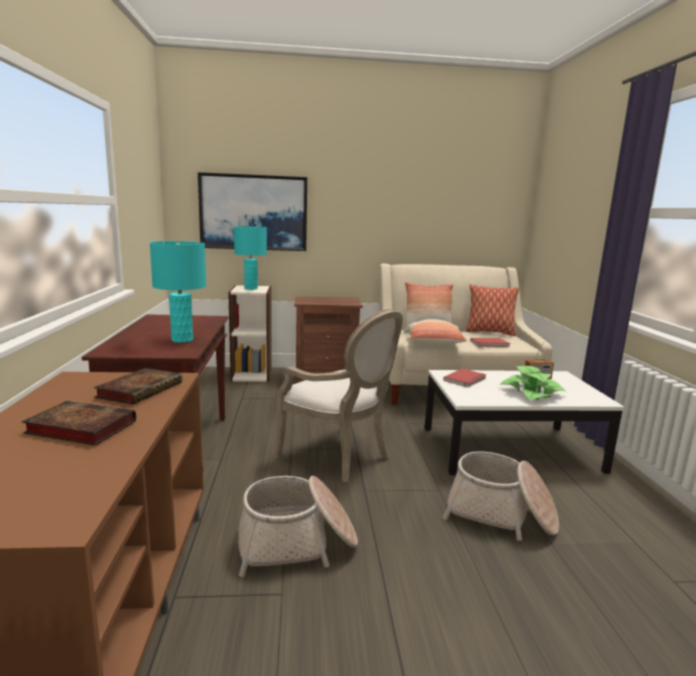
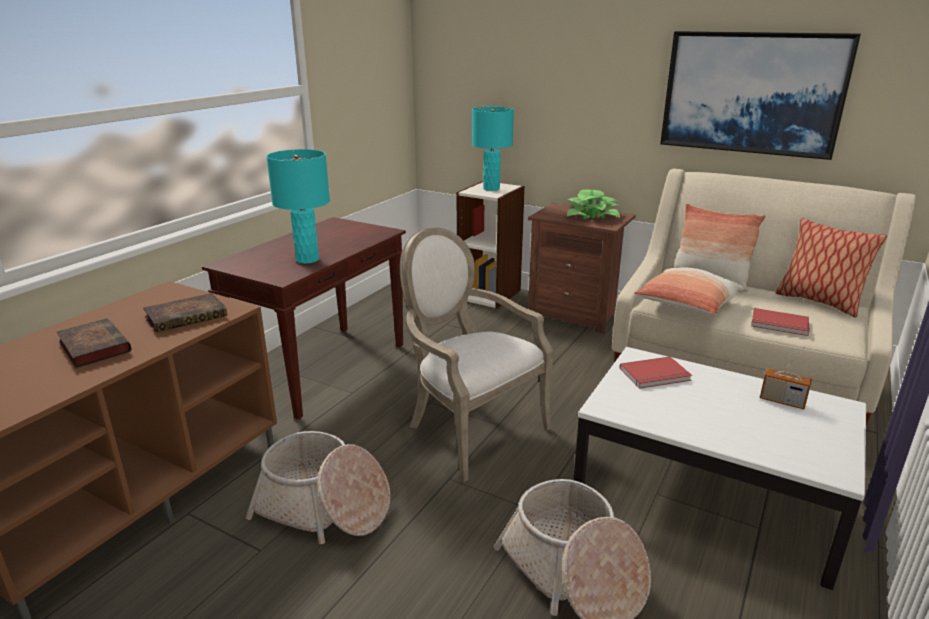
camera: 35 degrees right, 10 degrees up
picture [198,172,307,251] -> picture moved to [660,31,861,160]
armchair [275,309,403,483] -> armchair turned 150 degrees clockwise [400,228,554,483]
potted plant [499,366,567,400] -> potted plant moved to [567,189,620,220]

